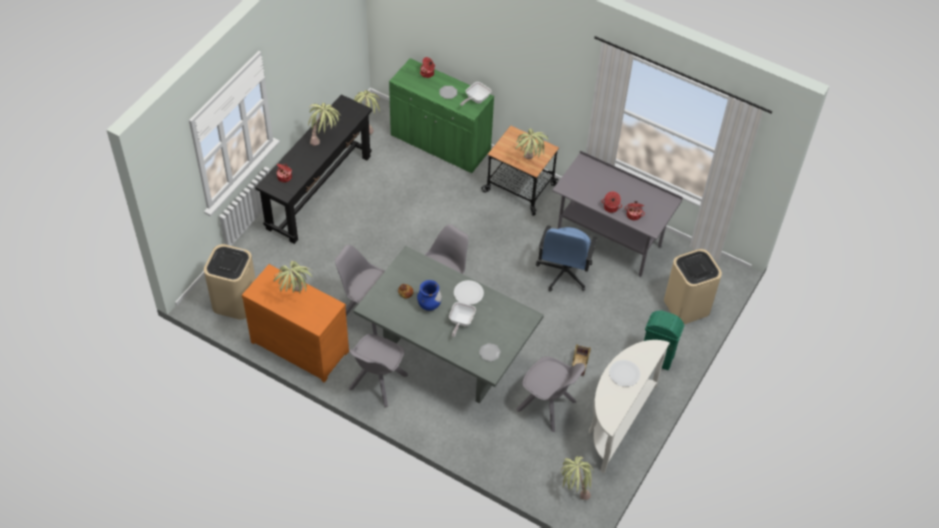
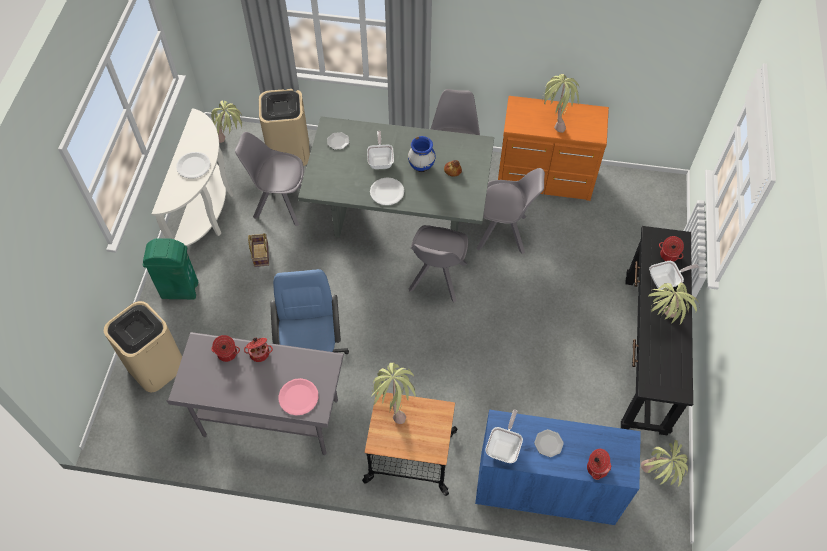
camera: 160 degrees right, 5 degrees up
beige trash can [204,244,256,320] -> beige trash can moved to [259,89,310,166]
green cabinet [389,58,494,173] -> blue cabinet [475,410,641,525]
none -> pink plate [279,378,318,415]
none -> frying pan [649,261,699,290]

